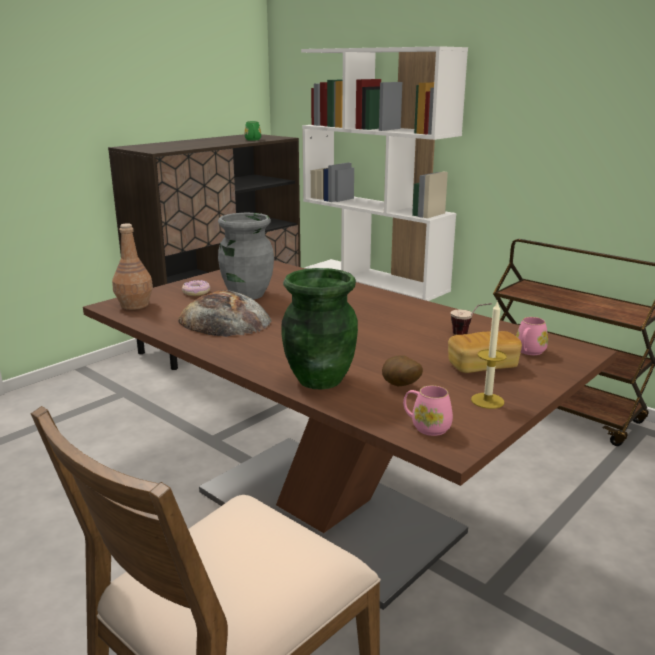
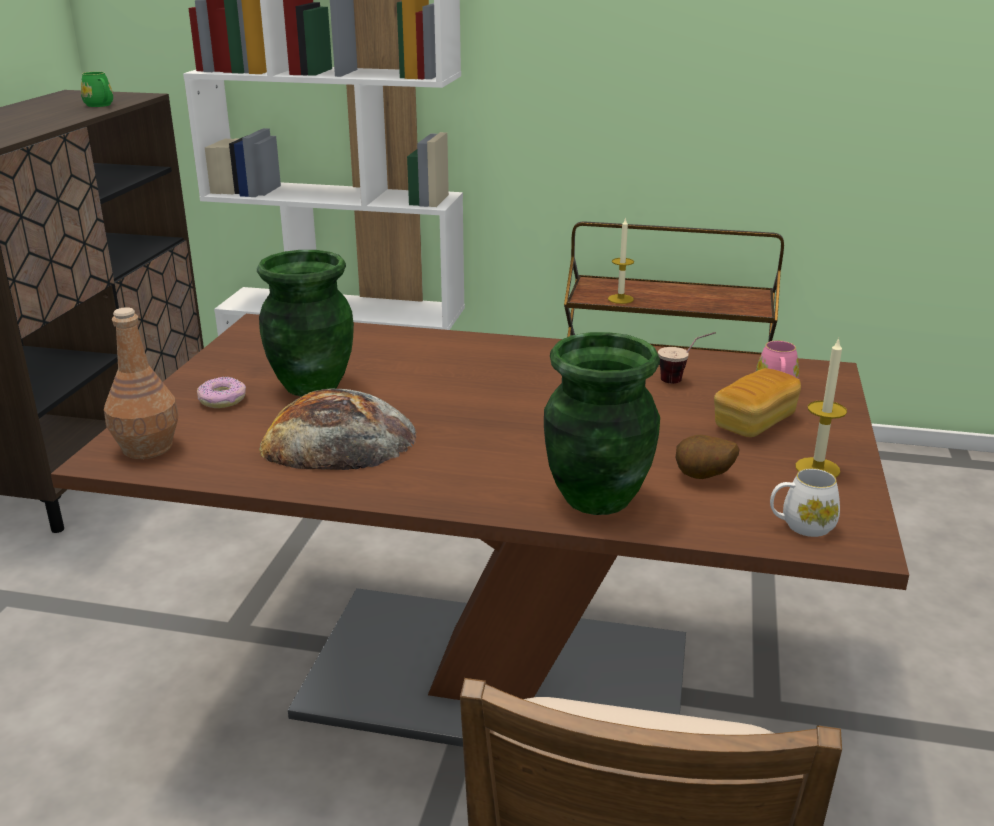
camera: 30 degrees left, 5 degrees up
grey vase [218,213,274,300] -> green vase [257,250,354,397]
pink mug [403,385,453,436] -> white mug [770,468,840,537]
none -> candle [608,217,634,304]

